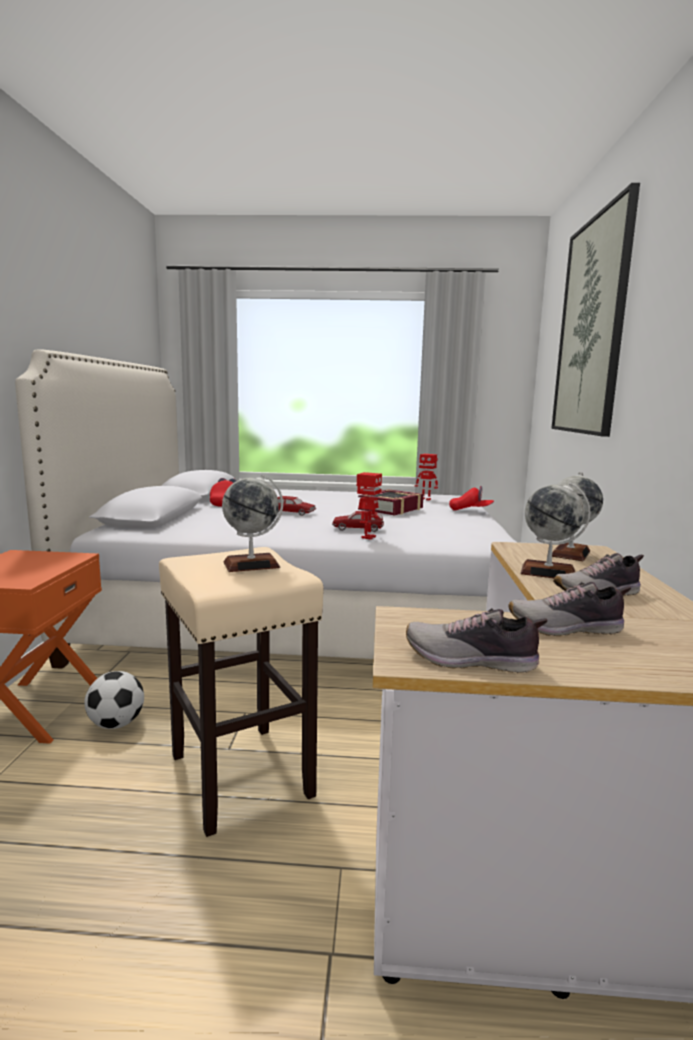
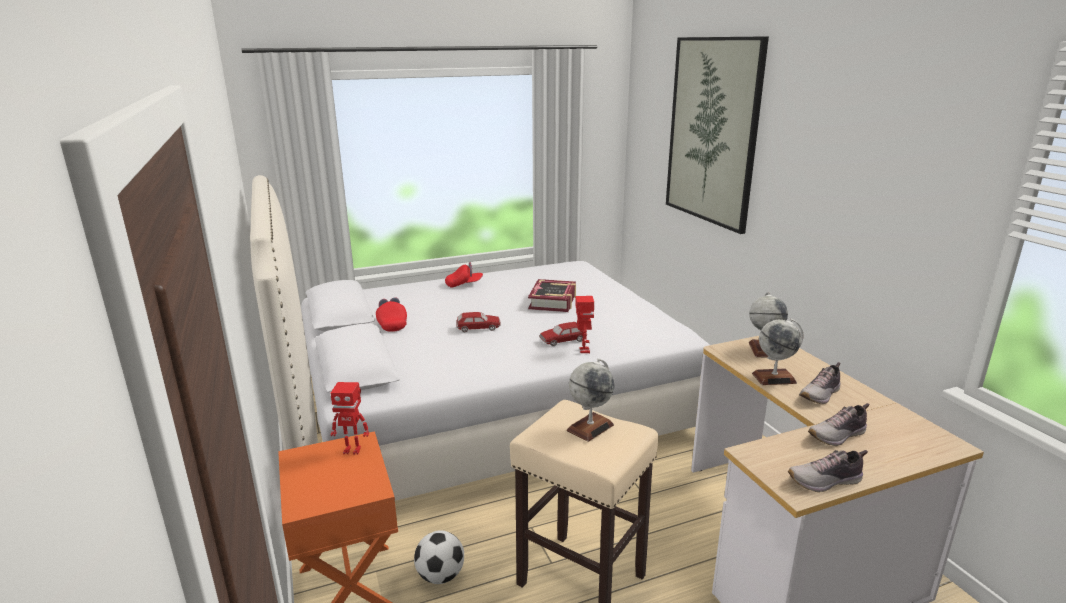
camera: 25 degrees left, 10 degrees up
toy robot [415,454,438,500] -> toy robot moved to [330,382,369,454]
red cap [449,486,494,511] -> red cap moved to [445,262,483,288]

